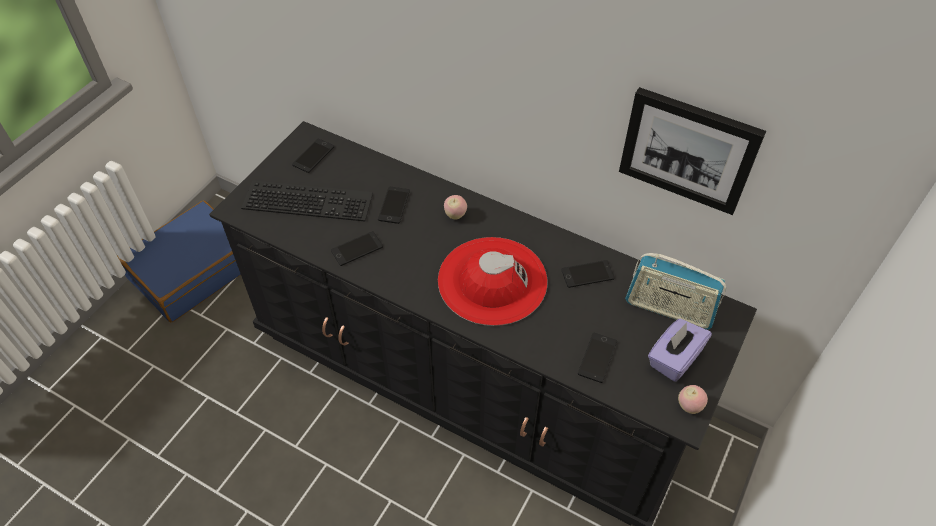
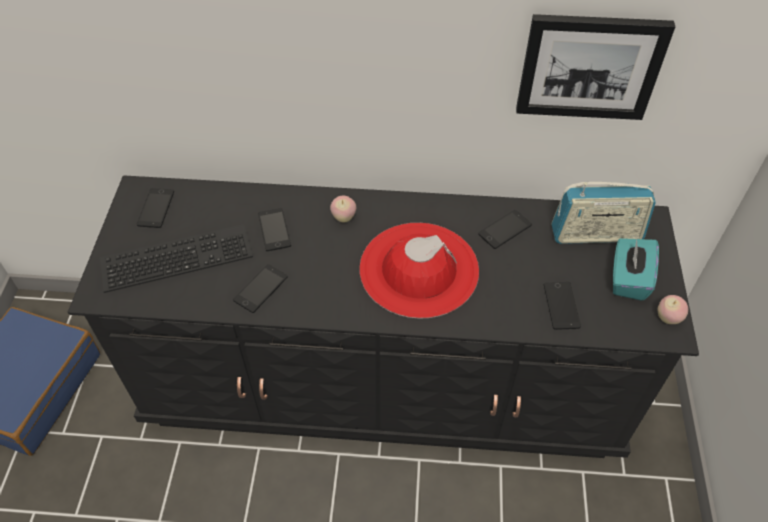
camera: 25 degrees left, 0 degrees up
purple tissue box [648,318,712,382] -> turquoise tissue box [613,238,659,301]

